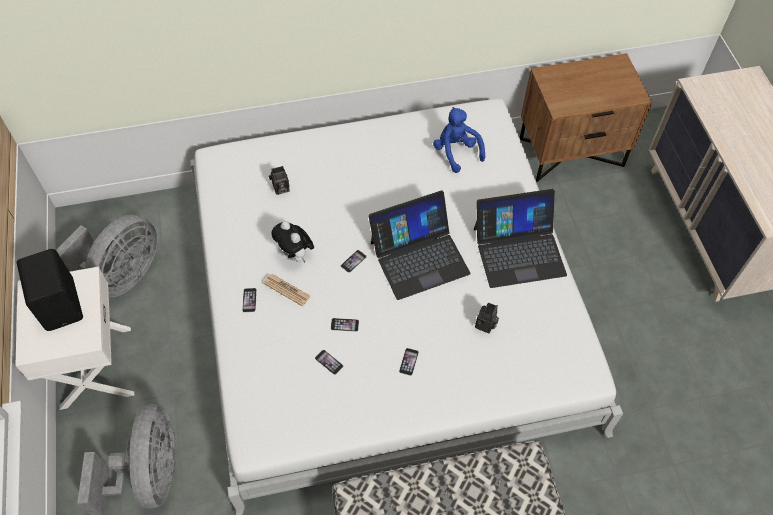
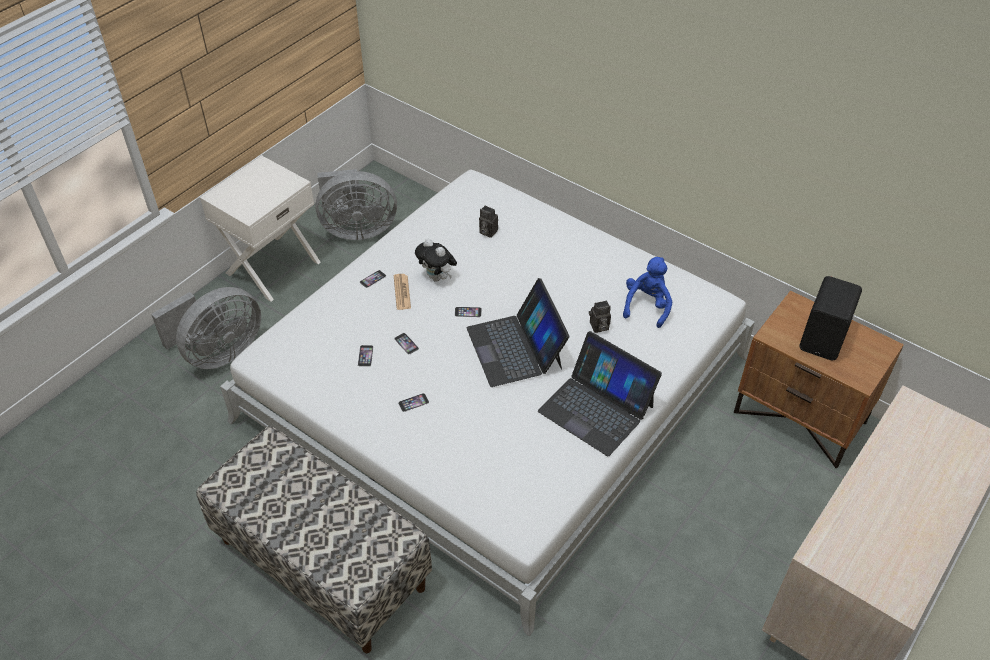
camera: 50 degrees right, 10 degrees down
black speaker [17,249,83,331] -> black speaker moved to [799,276,862,360]
plush toy [271,221,314,263] -> plush toy turned 60 degrees counterclockwise [415,239,457,282]
laptop [368,190,470,300] -> laptop turned 45 degrees clockwise [467,278,569,387]
camera [475,303,499,333] -> camera moved to [589,300,611,333]

